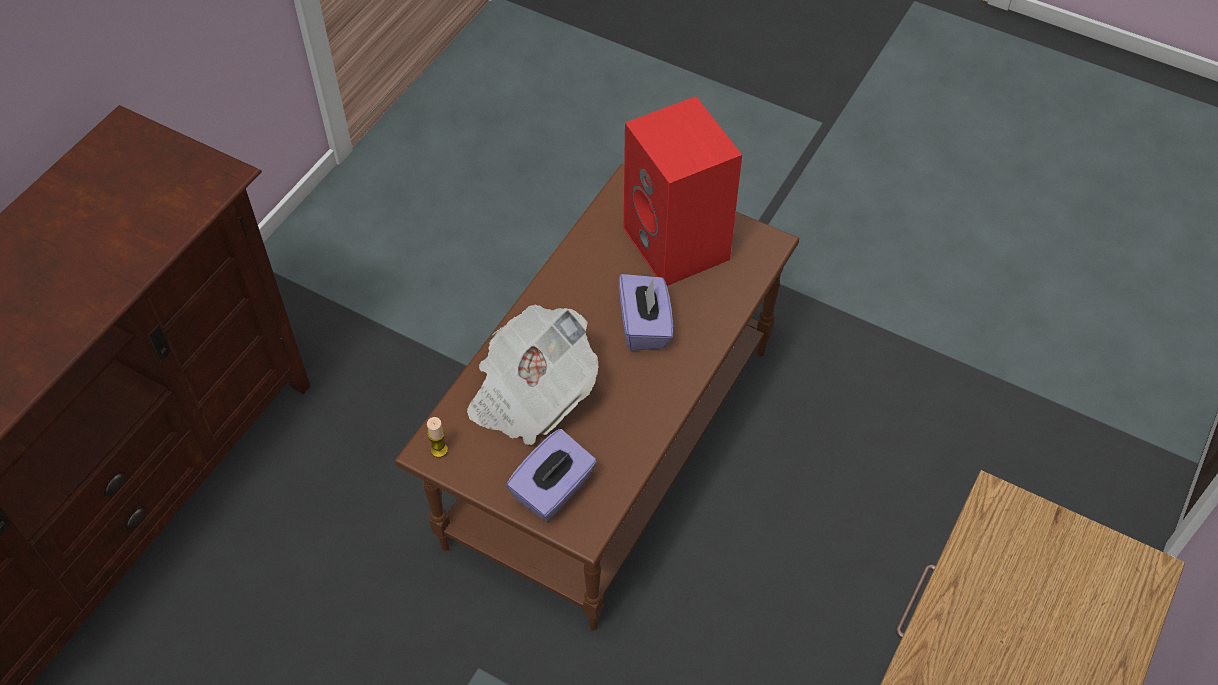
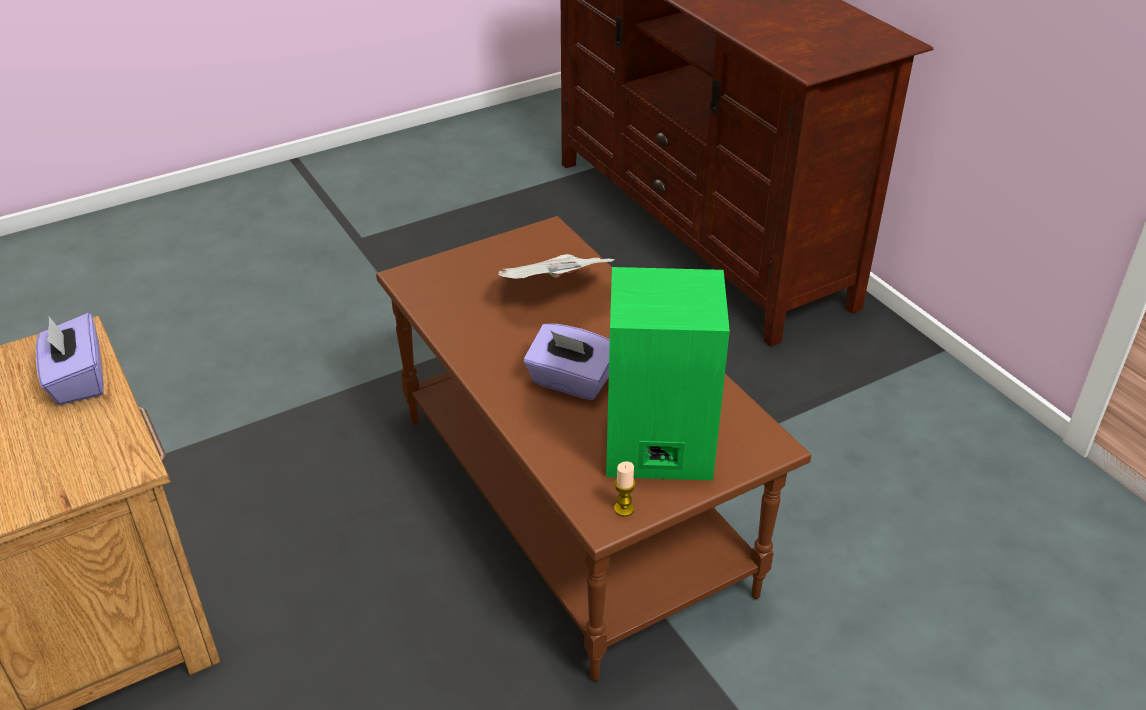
camera: 120 degrees right, 15 degrees down
candle [427,417,448,458] -> candle moved to [614,461,636,517]
purple tissue box [506,429,596,521] -> purple tissue box moved to [36,313,104,405]
red speaker [624,96,742,286] -> green speaker [606,267,730,480]

